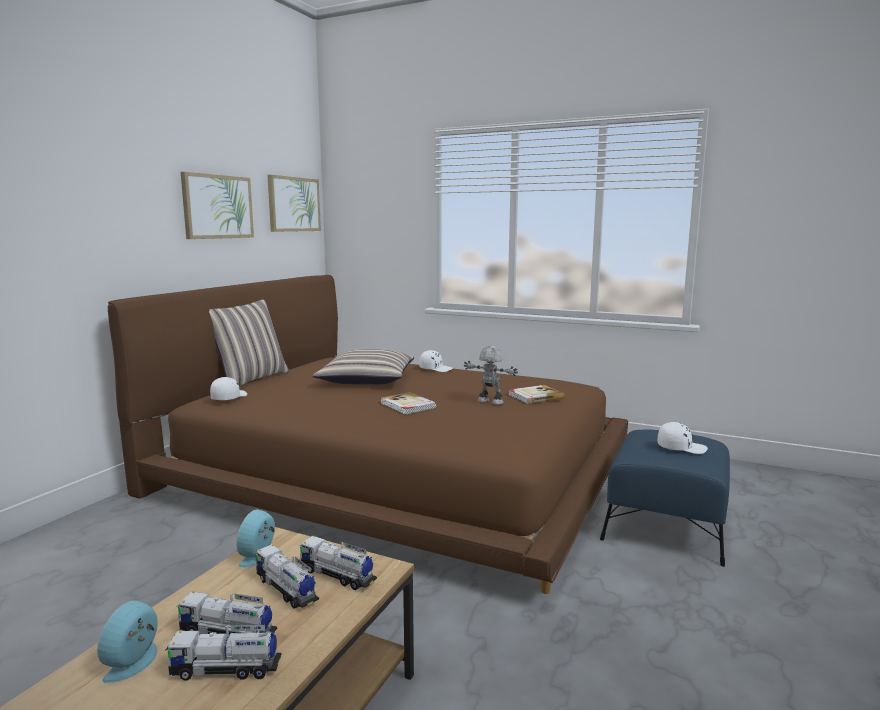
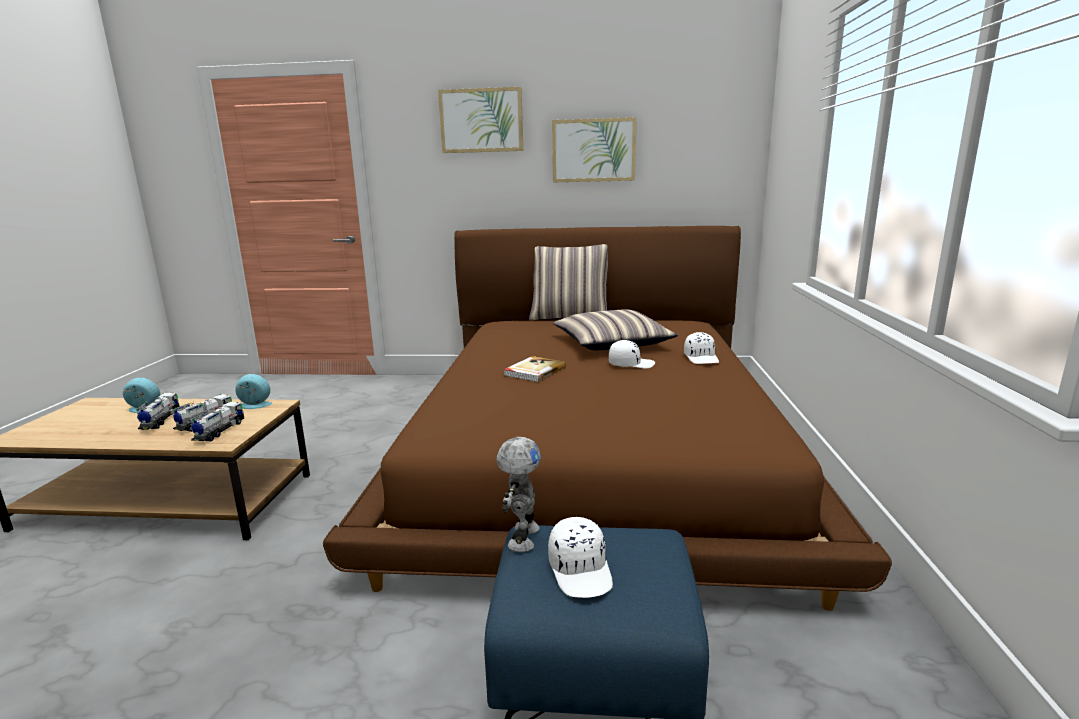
camera: 70 degrees right, 5 degrees up
toy truck [165,625,281,680] -> none
white cap [210,377,247,400] -> white cap moved to [609,340,655,369]
picture [268,175,321,232] -> picture moved to [438,87,523,153]
toy robot [464,346,518,405] -> toy robot moved to [496,437,541,552]
book [509,385,565,404] -> none

